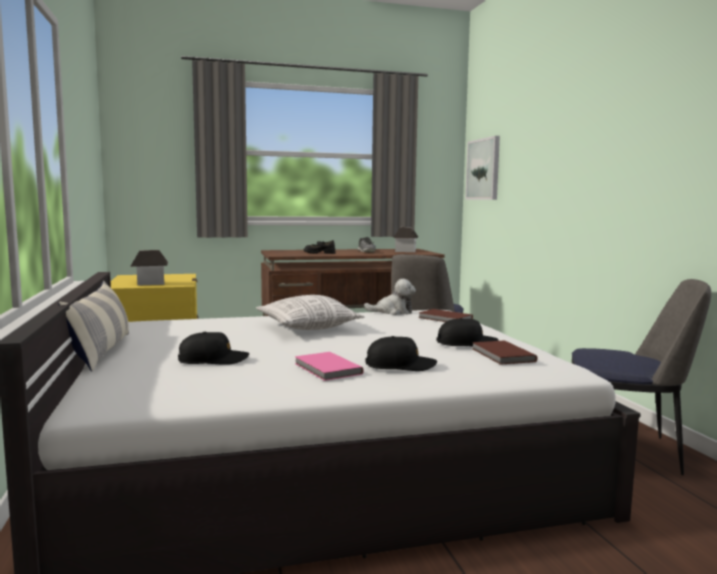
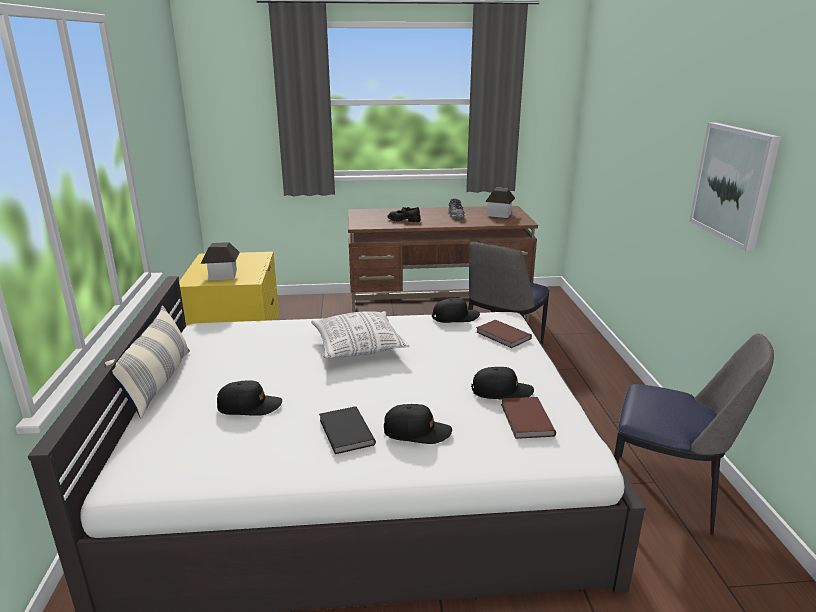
camera: 10 degrees right, 15 degrees up
pink book [295,352,364,381] -> black book [319,406,376,454]
plush toy [364,279,416,315] -> black cap [432,298,480,323]
picture [465,136,500,200] -> picture moved to [689,122,781,251]

